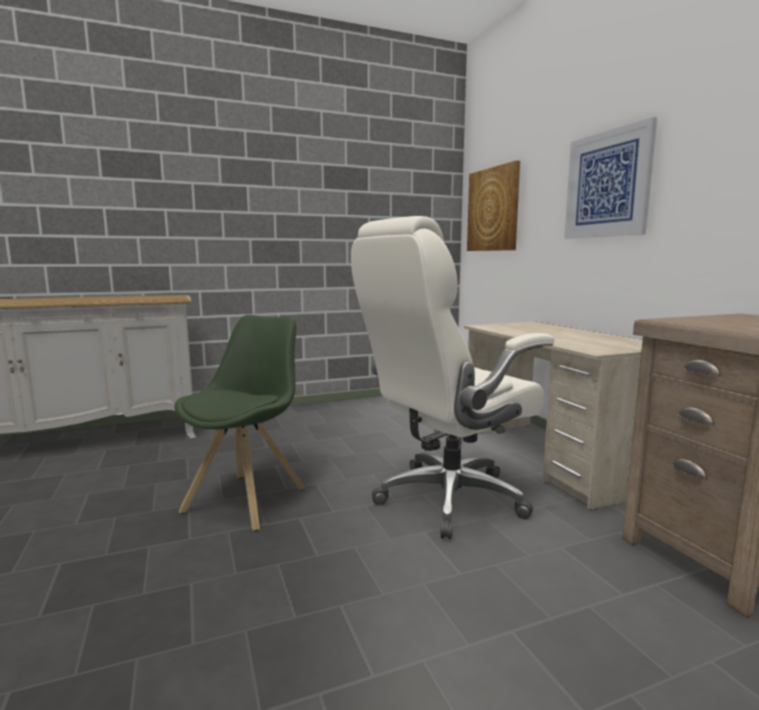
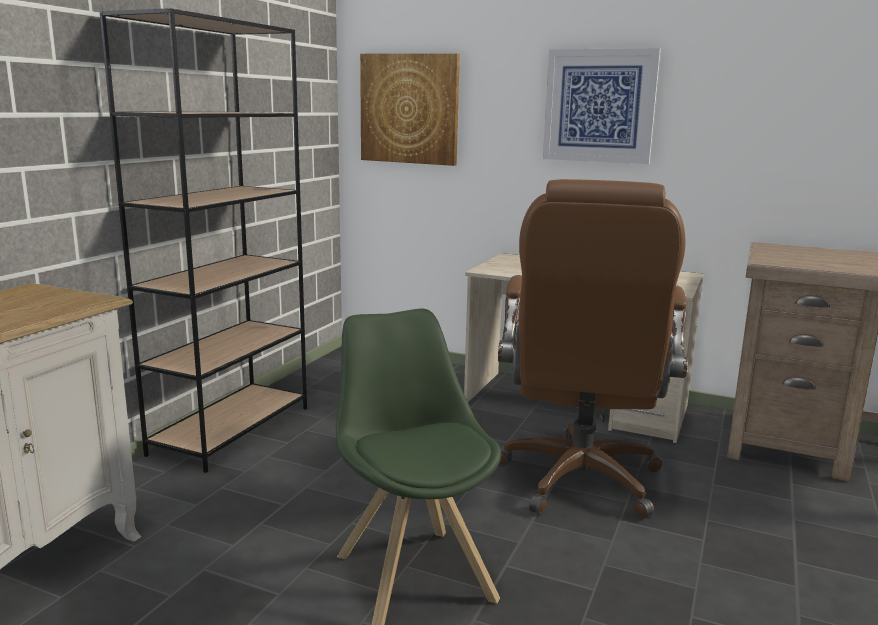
camera: 45 degrees left, 5 degrees up
white office chair [351,216,554,539] -> brown office chair [498,179,688,519]
none -> beige bookcase [99,8,307,473]

